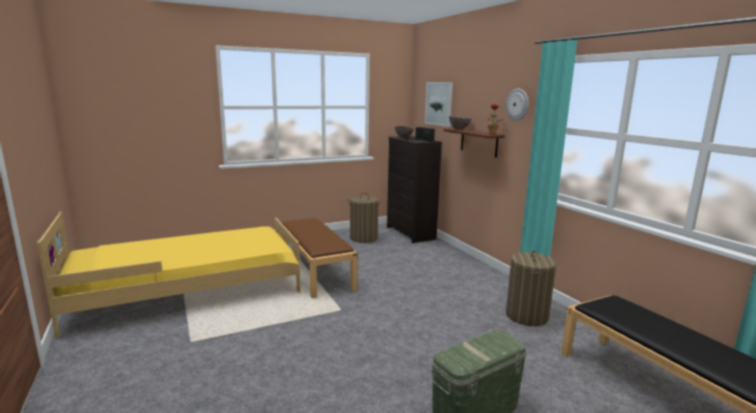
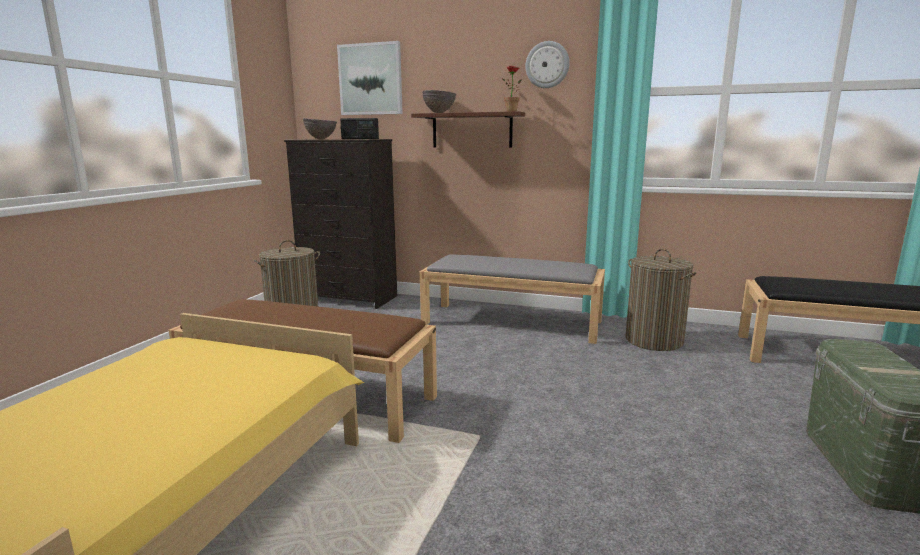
camera: 45 degrees left, 0 degrees up
none -> grey bench [420,254,605,344]

